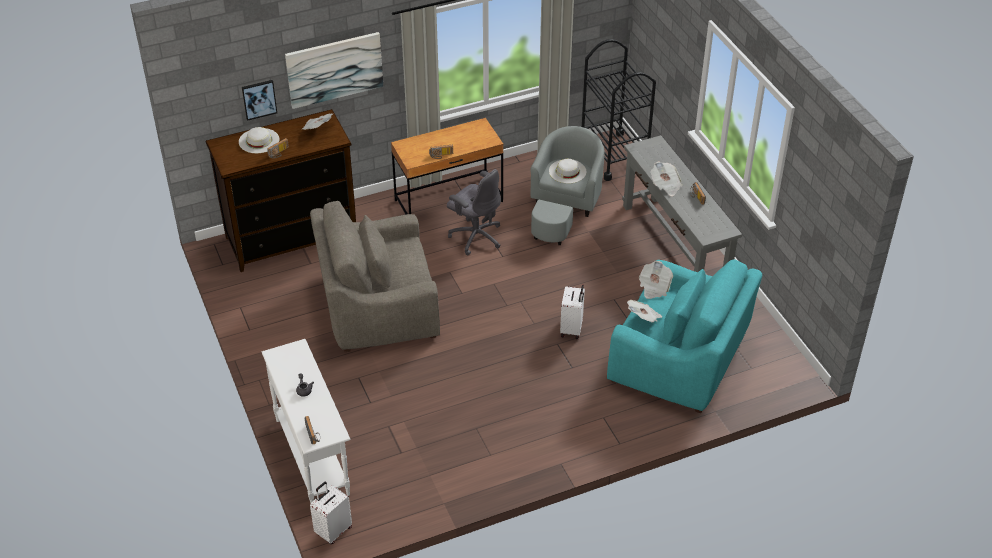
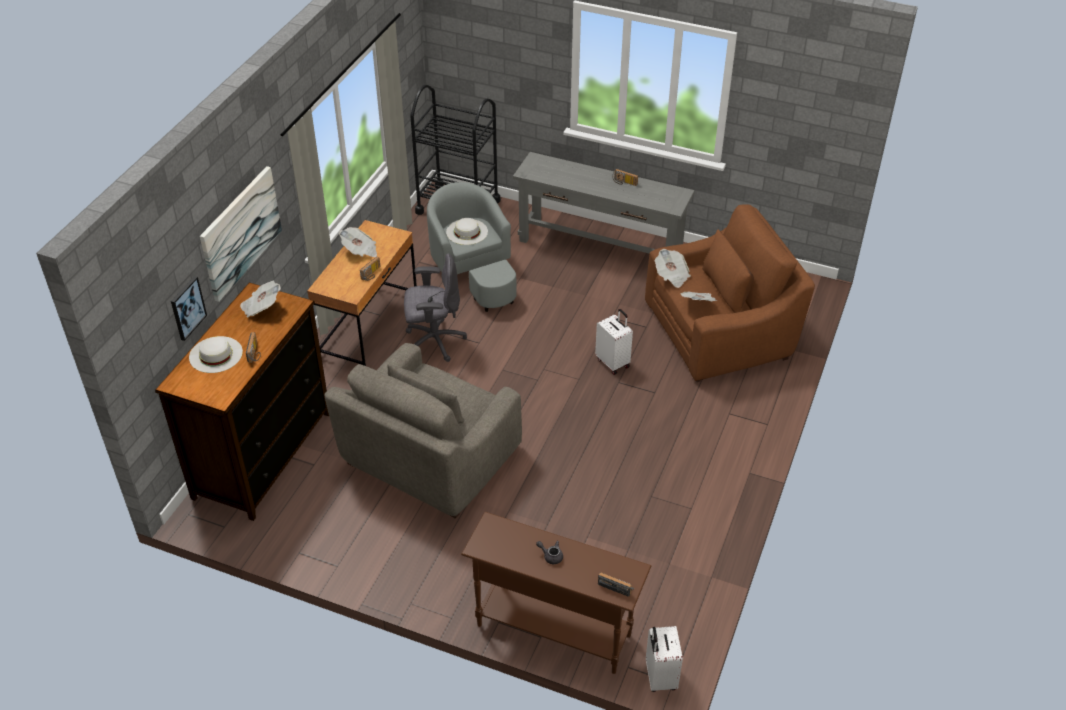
camera: 45 degrees left, 0 degrees up
white console table [262,339,351,504] -> brown console table [461,512,651,674]
turquoise armchair [607,259,762,413] -> brown armchair [645,204,815,382]
newspaper [650,161,683,196] -> newspaper moved to [339,227,377,257]

